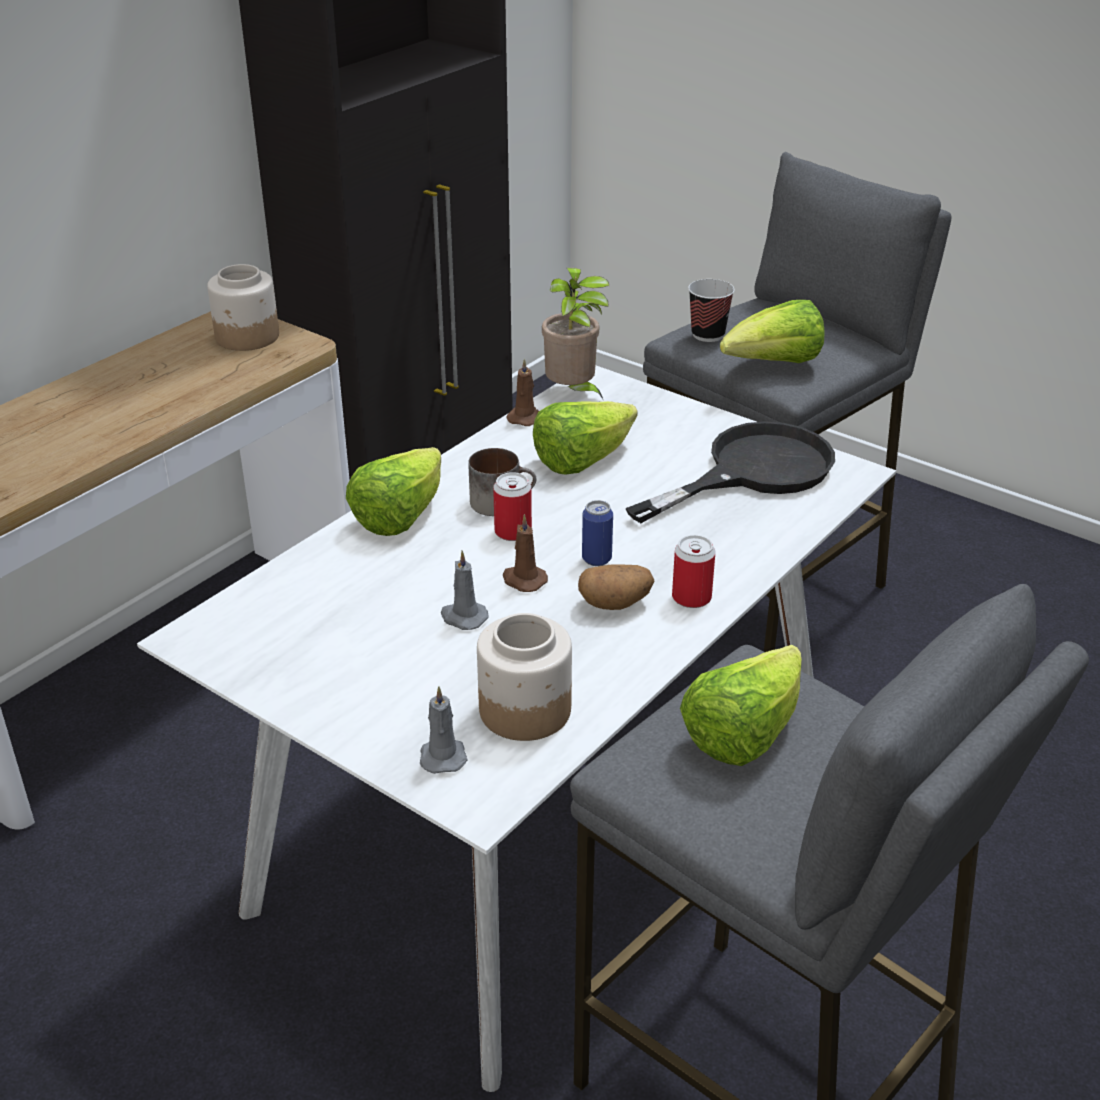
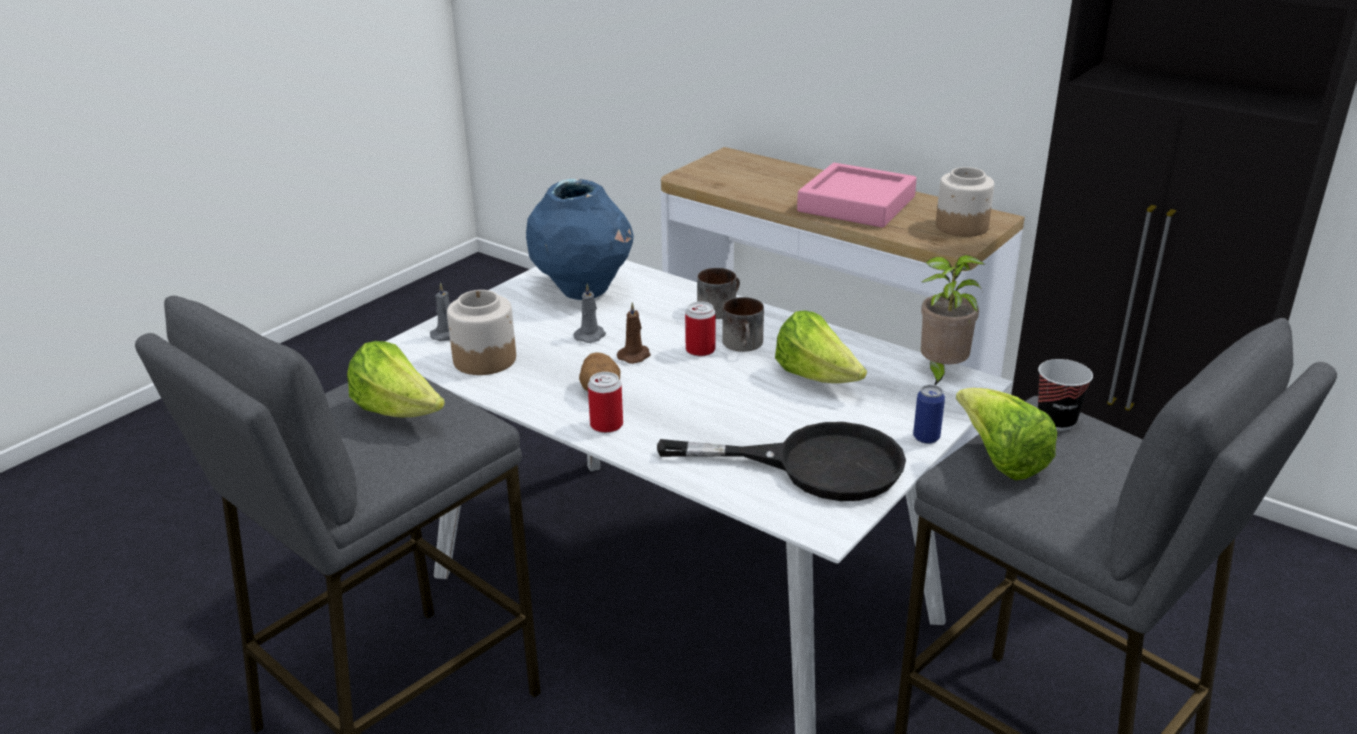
camera: 90 degrees right, 5 degrees down
lettuce [346,447,441,536] -> mug [697,268,740,319]
brown candle [506,358,539,426] -> none
can [582,500,613,566] -> can moved to [913,385,945,444]
black frying pan [625,421,835,523] -> black frying pan turned 45 degrees counterclockwise [657,422,906,501]
none -> blue vase [526,179,634,300]
none -> pink tray [797,163,917,228]

